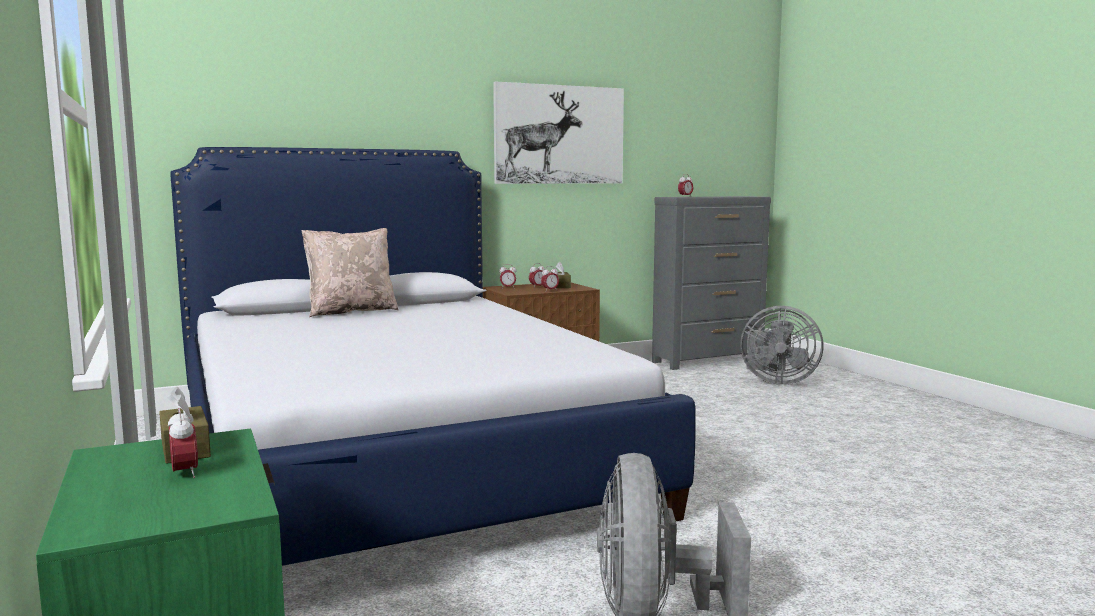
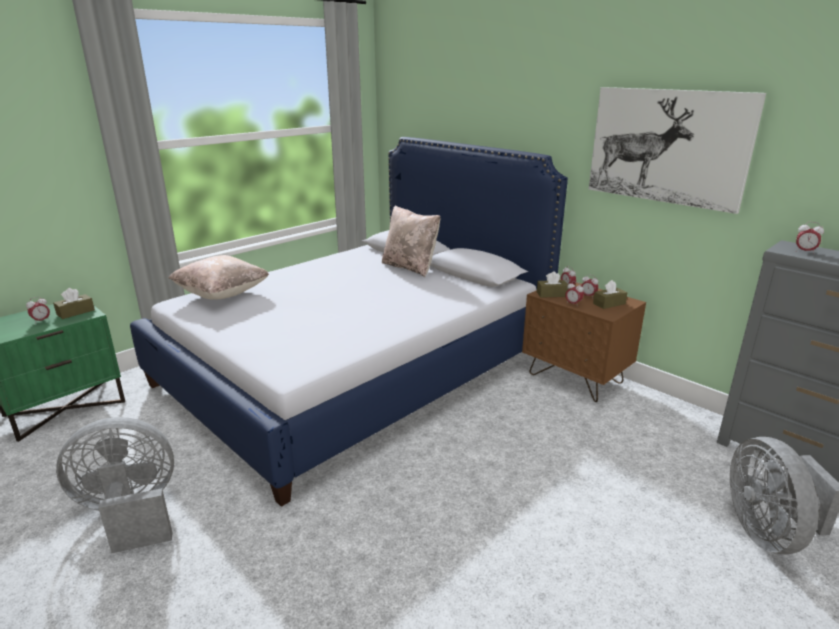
camera: 70 degrees right, 15 degrees up
none -> beige pillow [168,255,269,300]
none -> brown tissue box [537,271,568,298]

